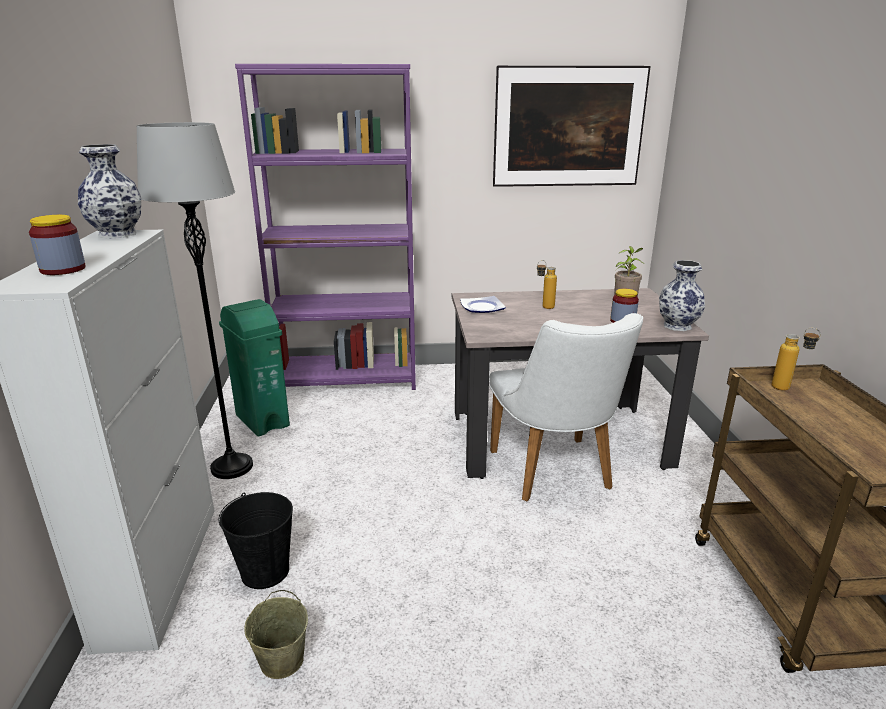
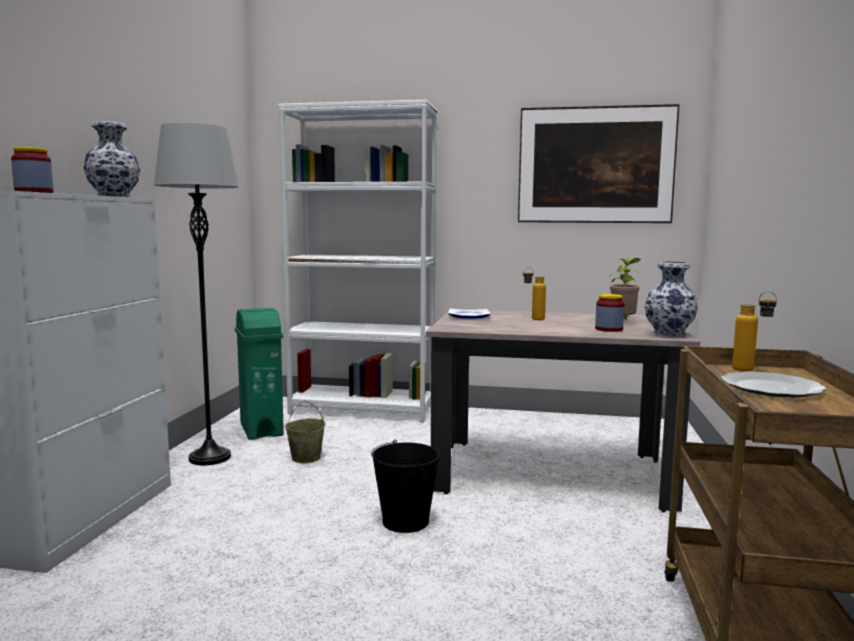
camera: 15 degrees right, 15 degrees down
black bucket [219,492,293,589] -> black bucket moved to [371,440,440,533]
purple bookcase [235,64,416,390] -> white bookcase [278,100,437,423]
beige bucket [244,590,308,679] -> beige bucket moved to [285,401,326,463]
white chair [489,313,643,501] -> none
none -> plate [721,371,826,398]

